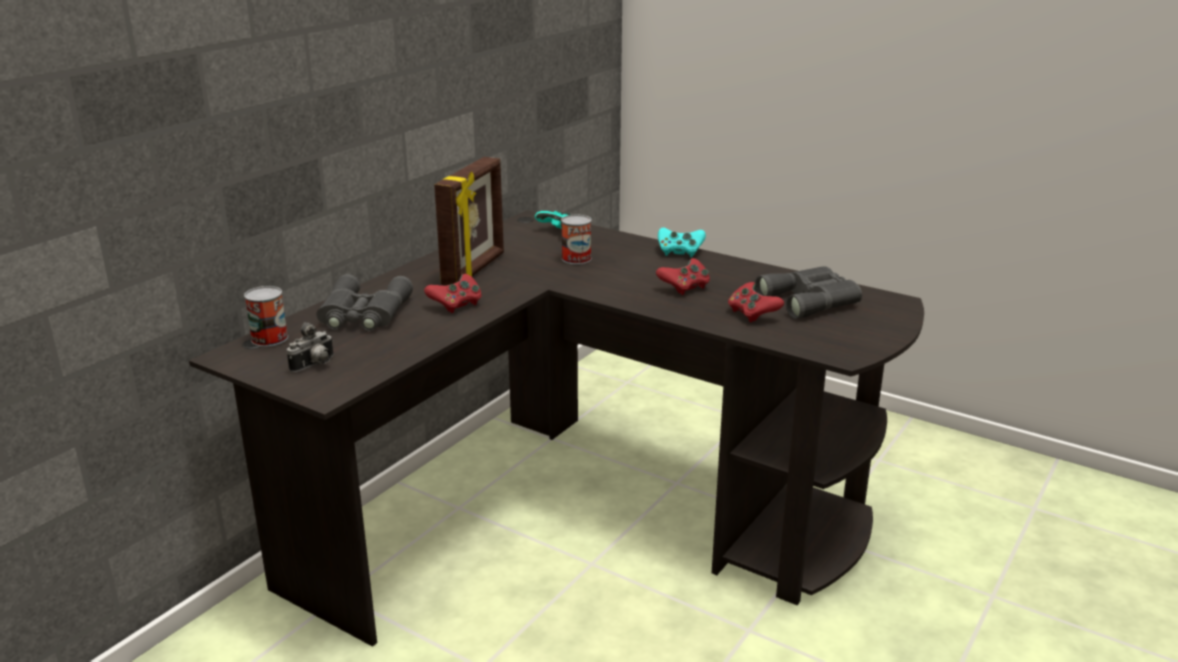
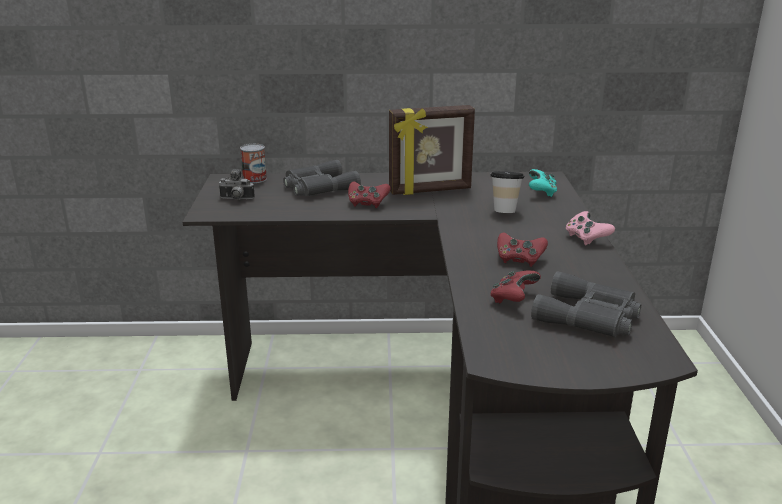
camera: 55 degrees right, 0 degrees up
can [561,215,592,264] -> cup [490,171,524,213]
turquoise game controller [658,227,706,257] -> pink game controller [566,211,615,245]

